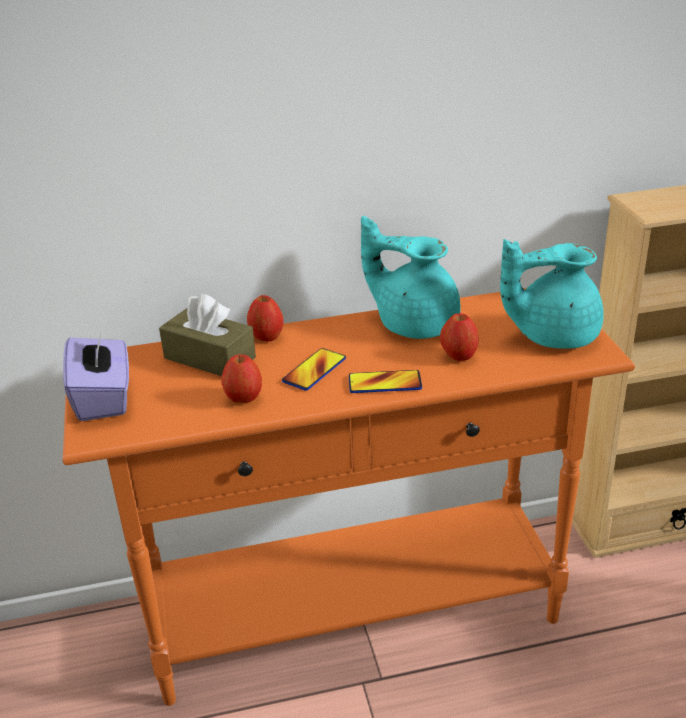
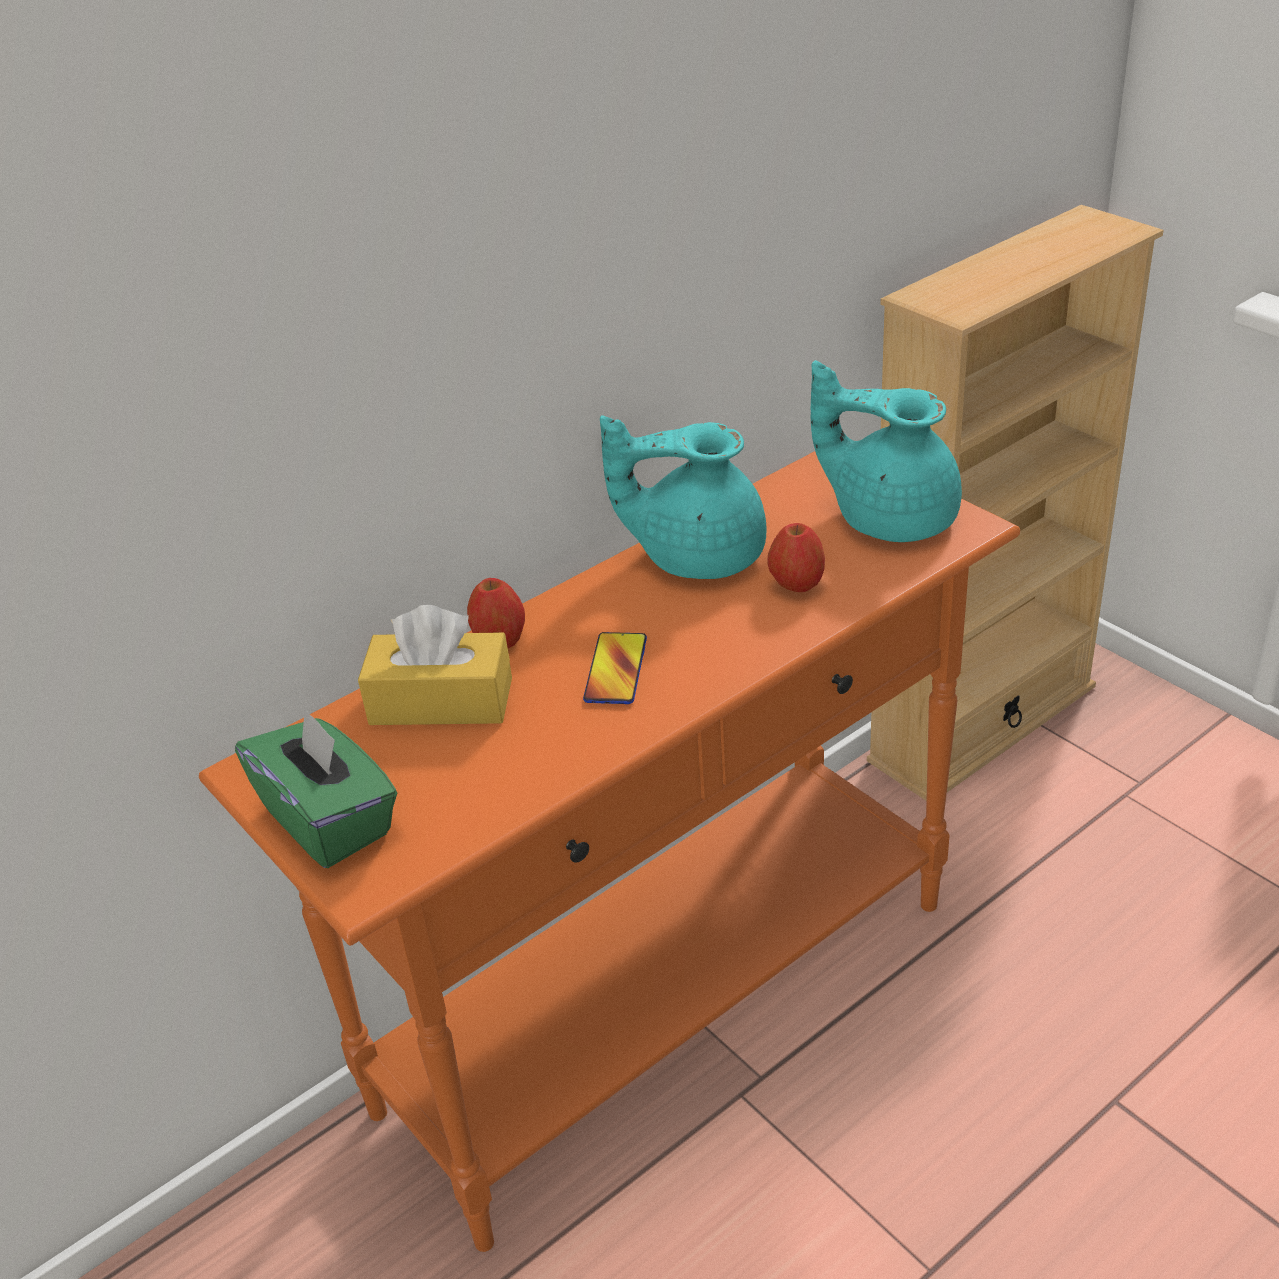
camera: 25 degrees left, 5 degrees up
purple tissue box [63,329,129,421] -> green tissue box [235,706,397,868]
brown tissue box [159,294,256,376] -> yellow tissue box [358,605,512,725]
apple [221,354,262,403] -> none
phone [349,370,422,393] -> none
turquoise teapot [500,239,604,349] -> turquoise teapot turned 60 degrees clockwise [811,360,962,542]

